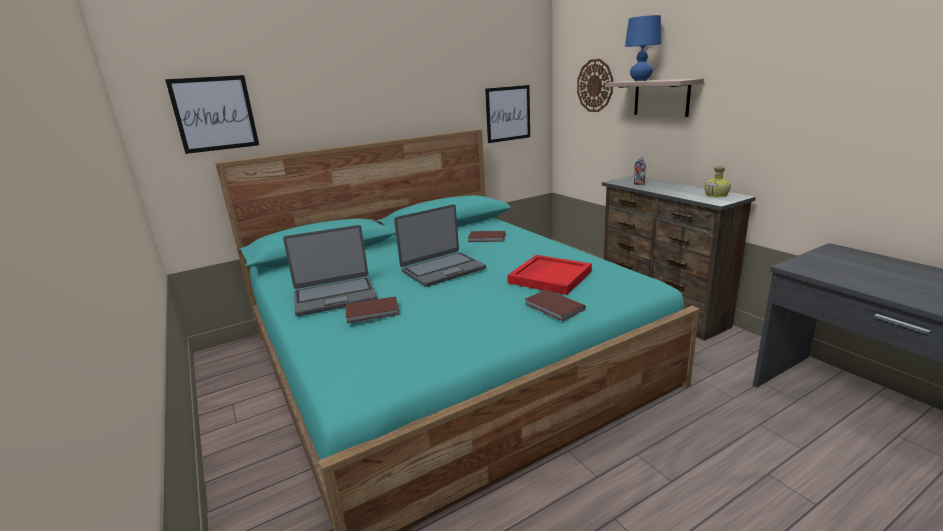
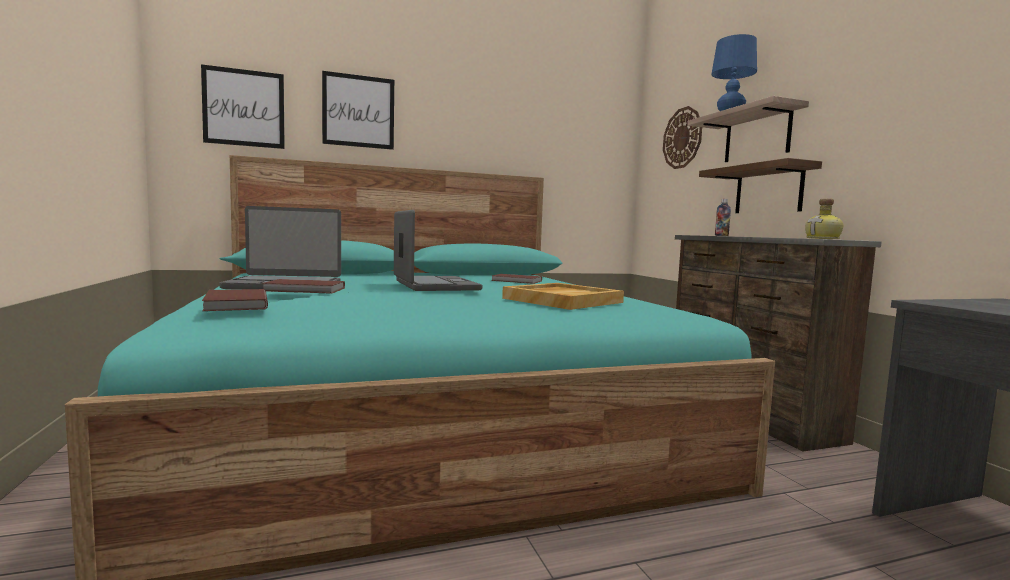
camera: 10 degrees right, 15 degrees down
laptop [394,204,486,287] -> laptop turned 90 degrees counterclockwise [394,210,482,291]
picture [485,85,530,143] -> picture moved to [322,71,394,150]
red tray [507,255,592,295] -> beige tray [502,283,624,310]
brown book [525,290,586,321] -> brown book moved to [202,289,268,311]
none -> brown shelf [699,158,822,213]

